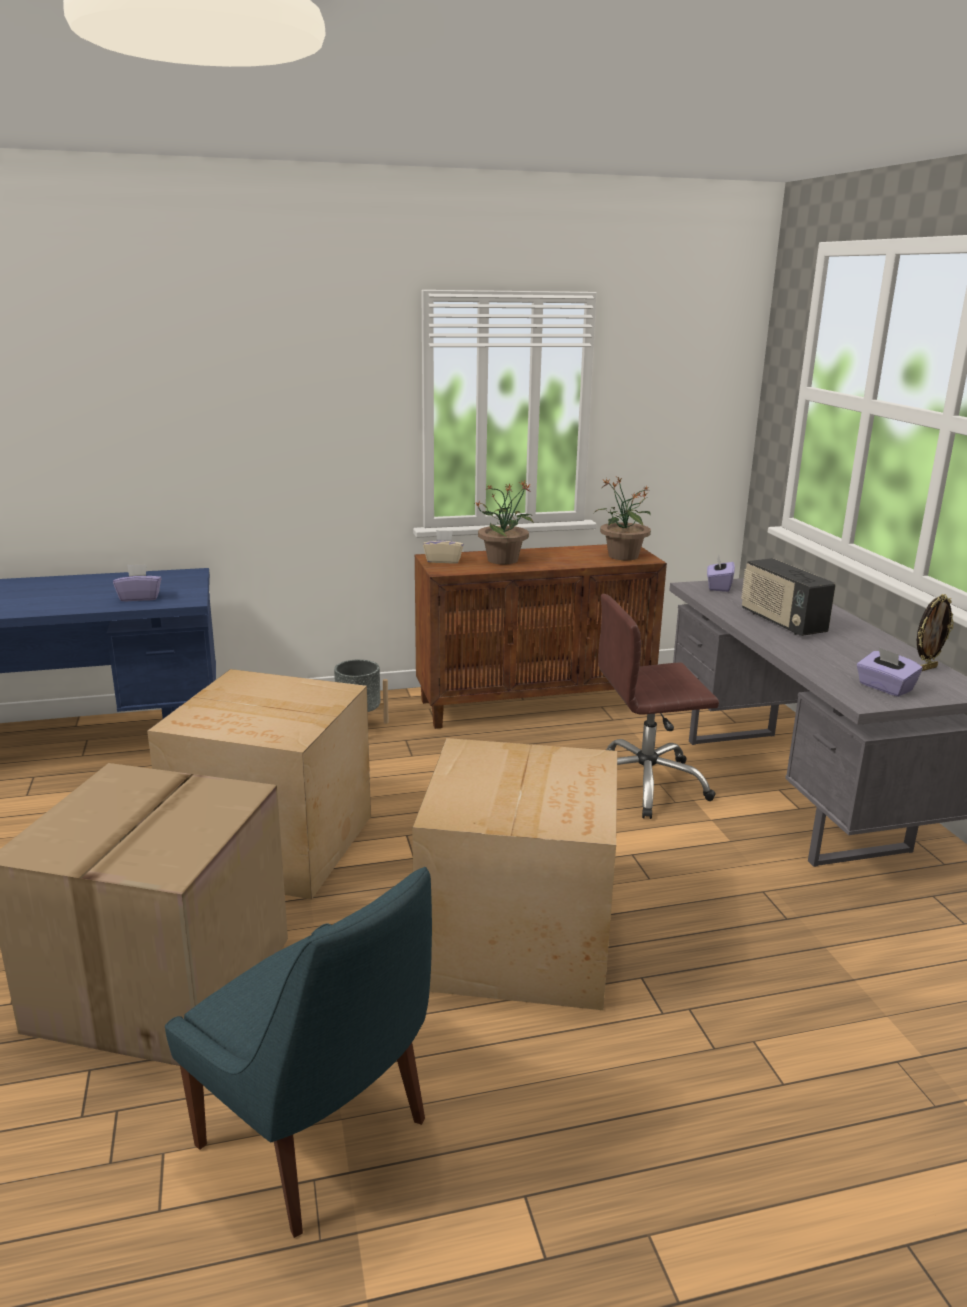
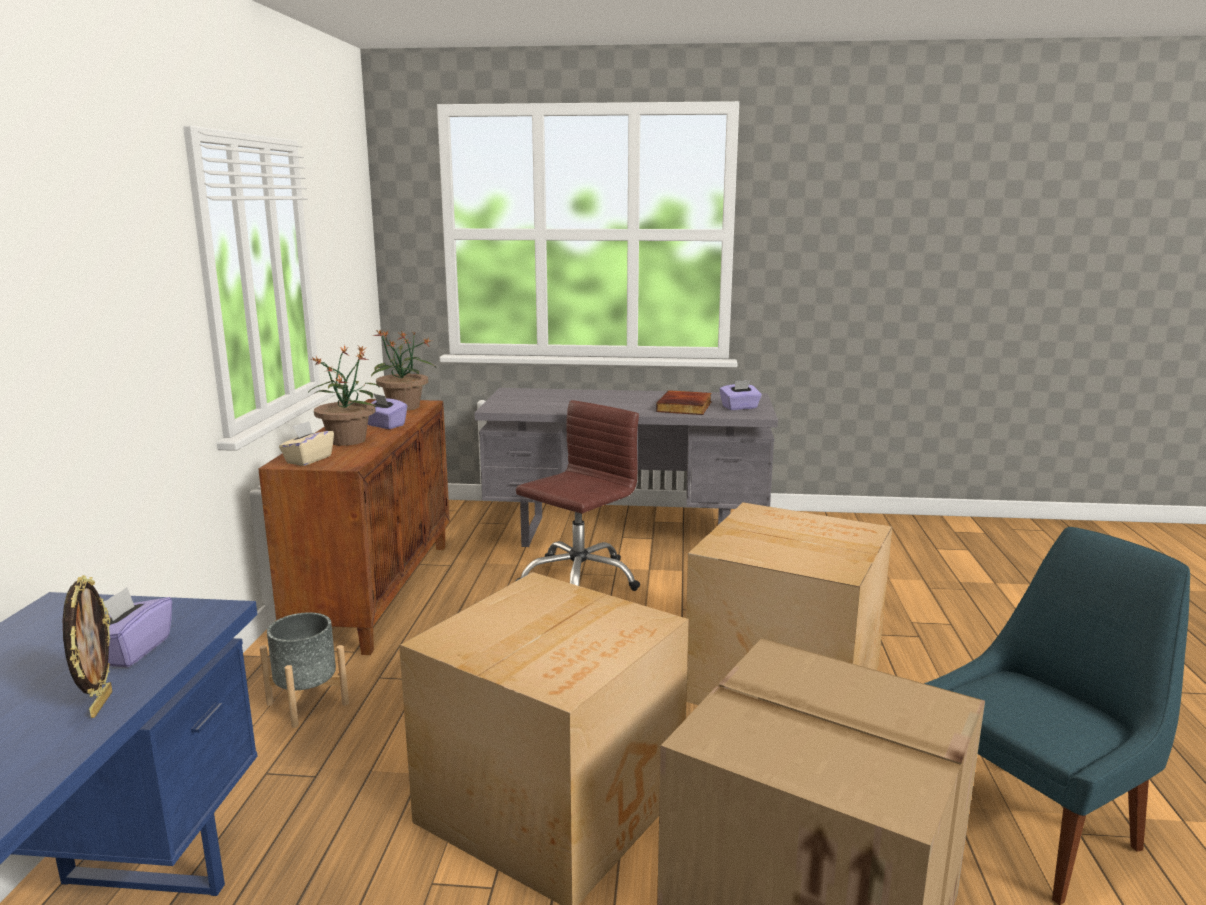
camera: 70 degrees left, 5 degrees down
brown office chair [598,594,719,819] -> brown office chair turned 150 degrees counterclockwise [516,400,640,591]
purple tissue box [707,555,735,592] -> purple tissue box moved to [368,393,407,429]
radio [741,558,836,636] -> none
picture frame [917,594,954,671] -> picture frame moved to [63,575,113,718]
none -> book [656,390,712,415]

